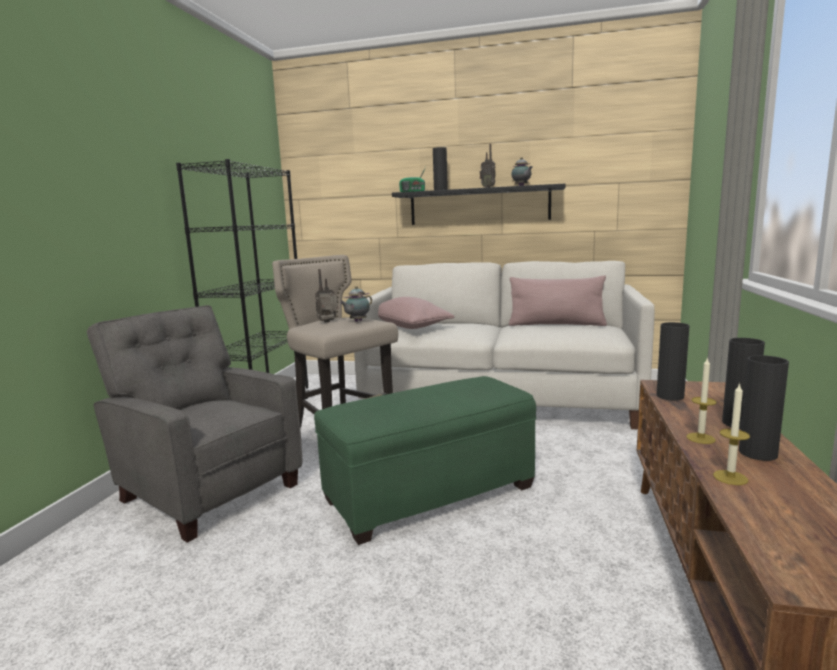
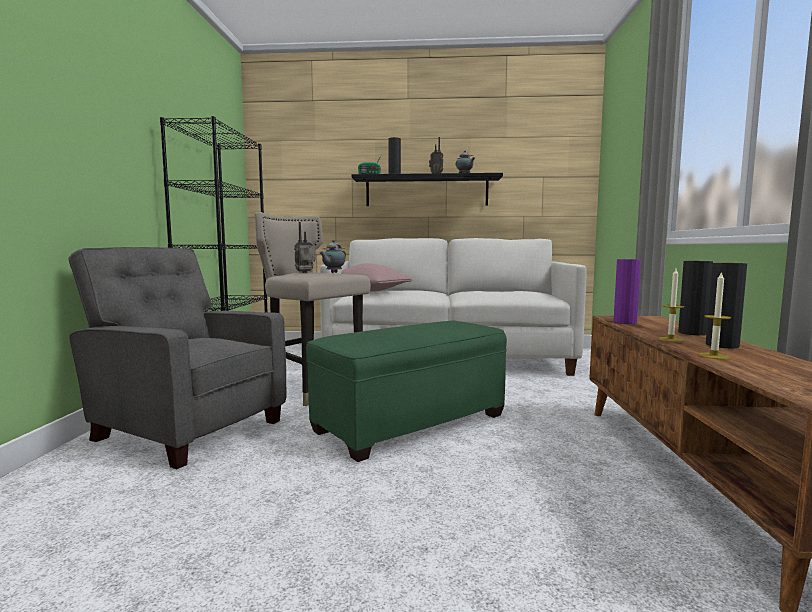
camera: 10 degrees left, 5 degrees down
pink pillow [509,276,607,326] -> none
black vase [656,322,689,401] -> purple vase [613,259,641,324]

